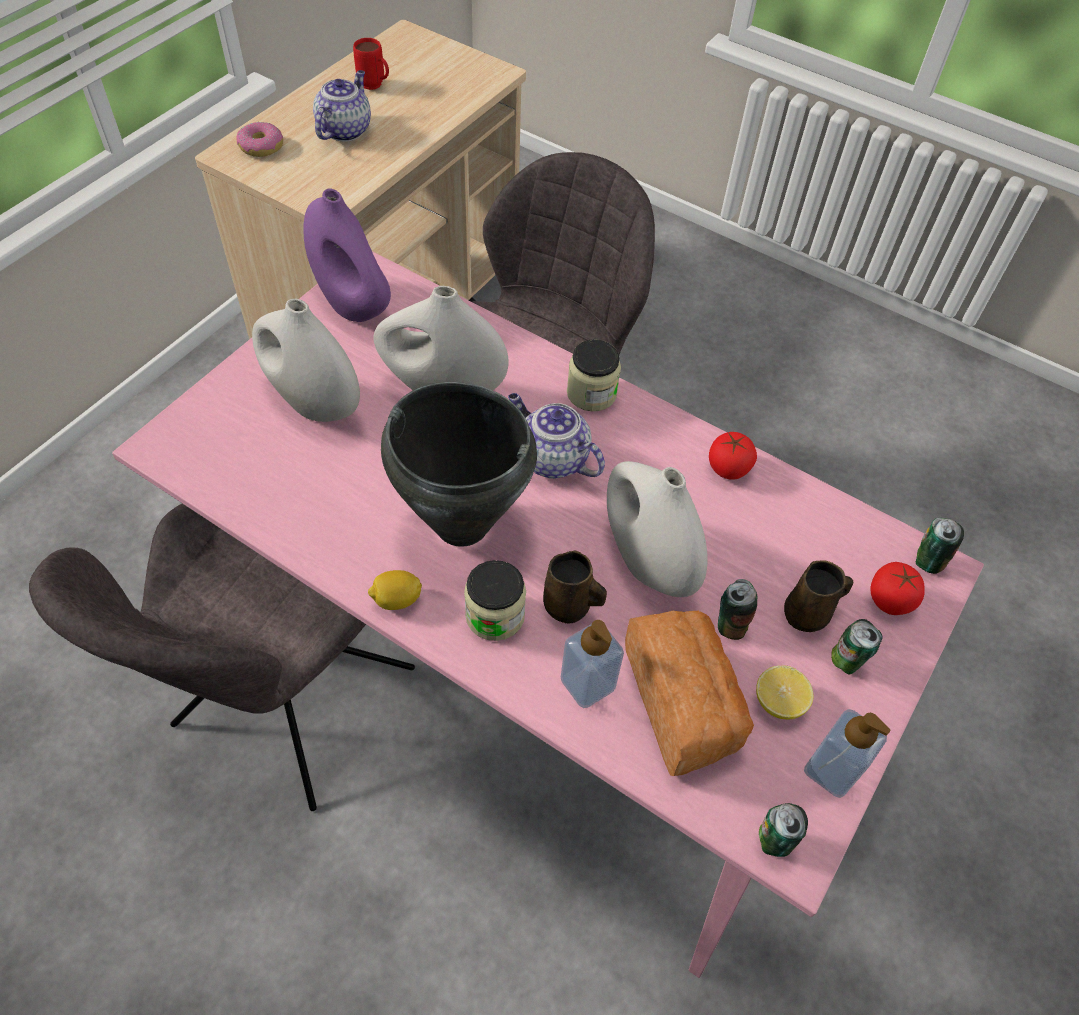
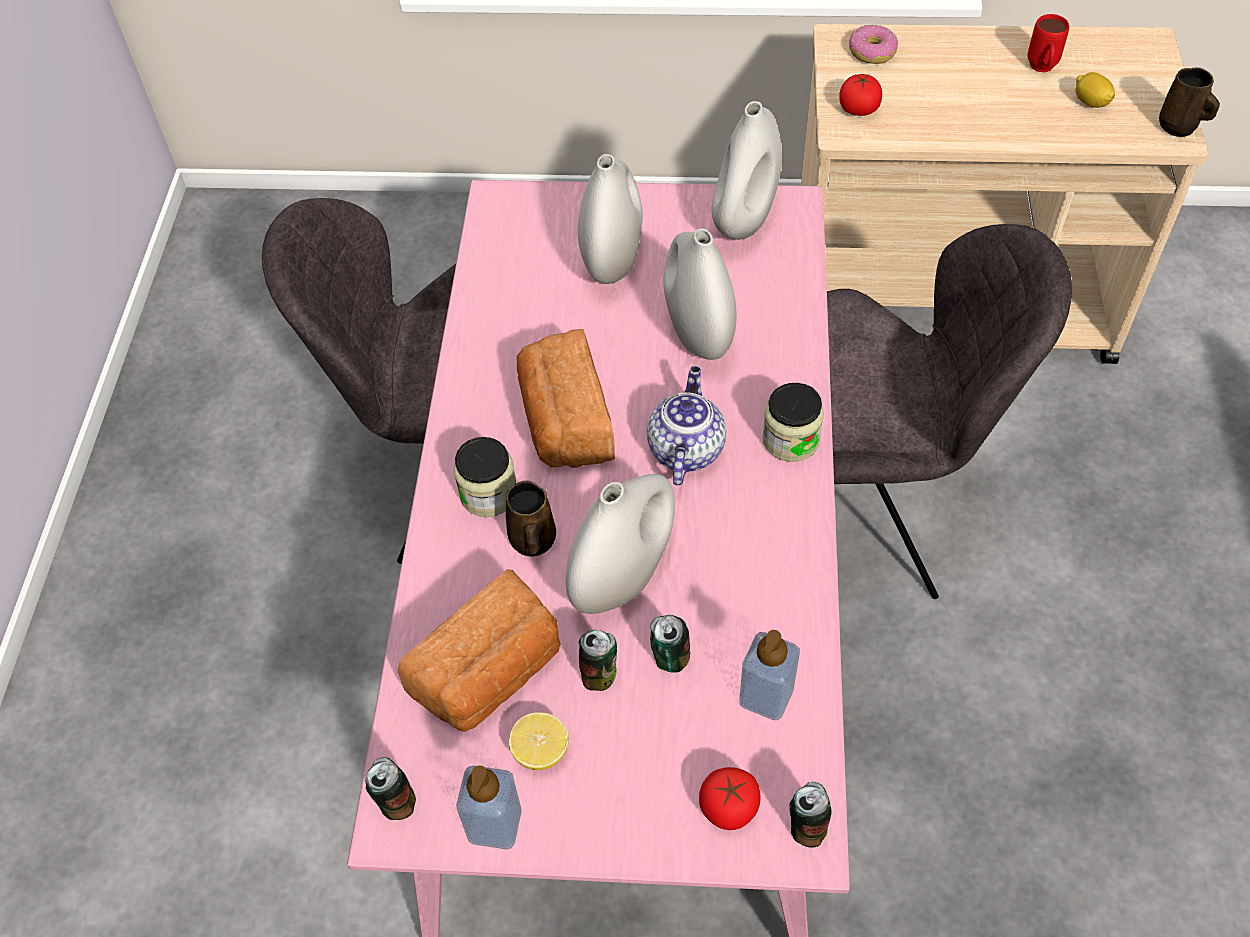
camera: 65 degrees right, 0 degrees up
purple vase [303,188,391,322] -> white vase [712,101,782,240]
teapot [313,70,371,142] -> none
lemon [368,570,422,610] -> lemon moved to [1075,72,1115,108]
black cooking pot [381,382,537,547] -> bread [517,329,615,468]
soap dispenser [561,620,624,708] -> soap dispenser moved to [739,630,800,720]
tomato [709,432,757,480] -> tomato moved to [839,74,882,116]
brown mug [784,560,853,632] -> brown mug moved to [1159,68,1220,137]
can [831,619,883,675] -> can moved to [650,615,690,673]

